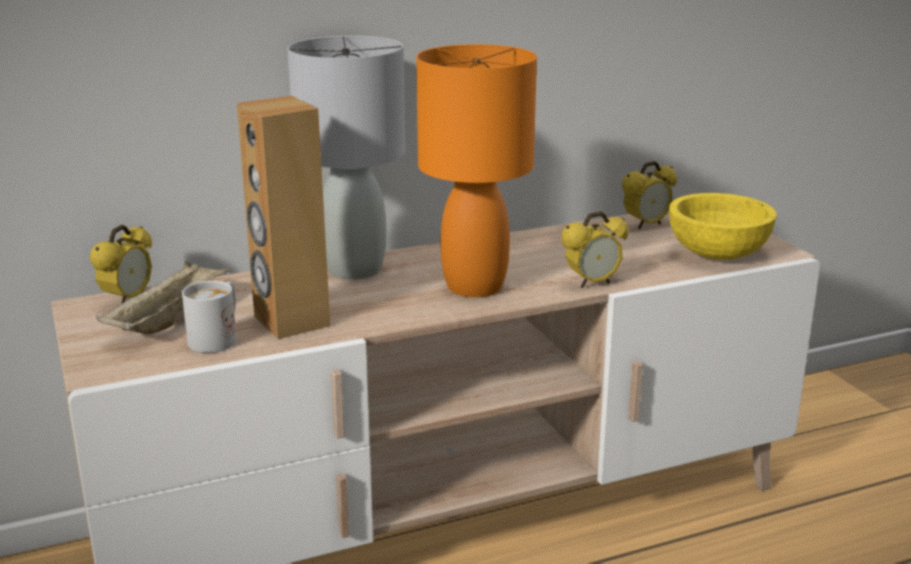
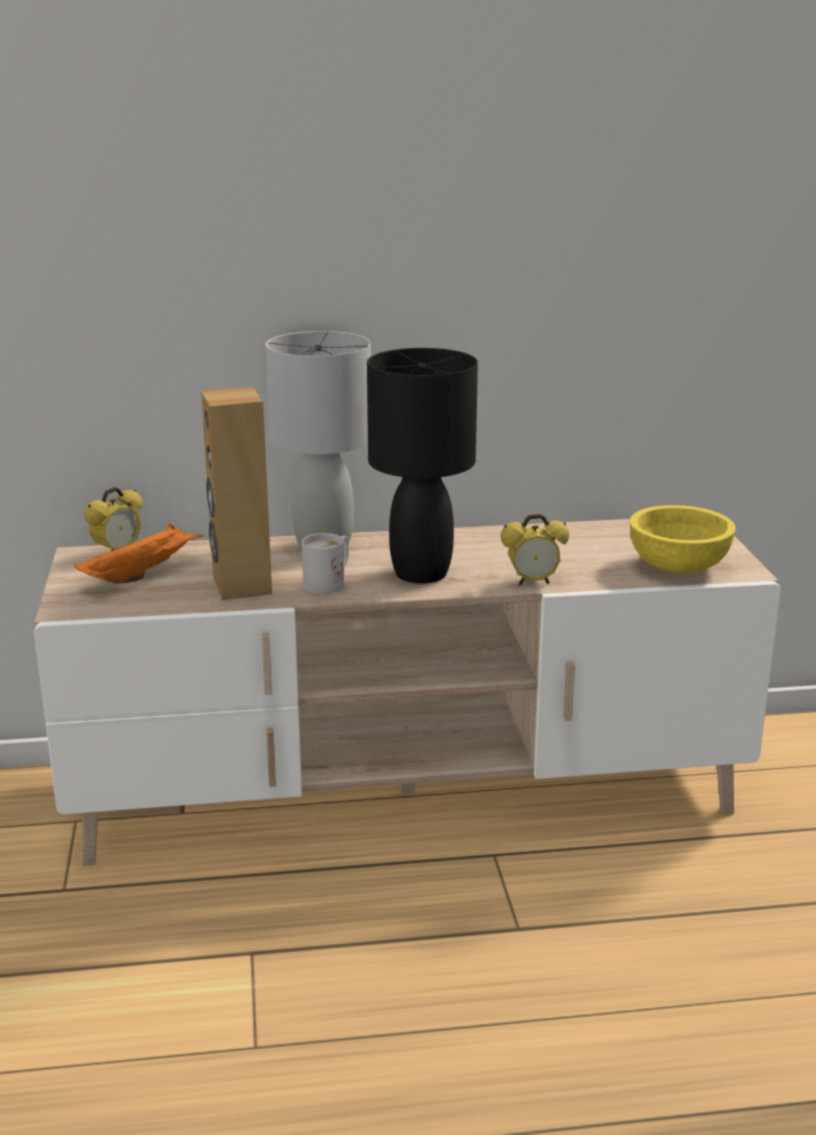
camera: 15 degrees right, 0 degrees up
beige tray [96,261,231,334] -> orange tray [74,523,204,584]
white mug [182,281,237,353] -> white mug moved to [302,533,349,594]
orange table lamp [416,44,537,297] -> black table lamp [367,348,478,584]
alarm clock [622,161,677,229] -> none

